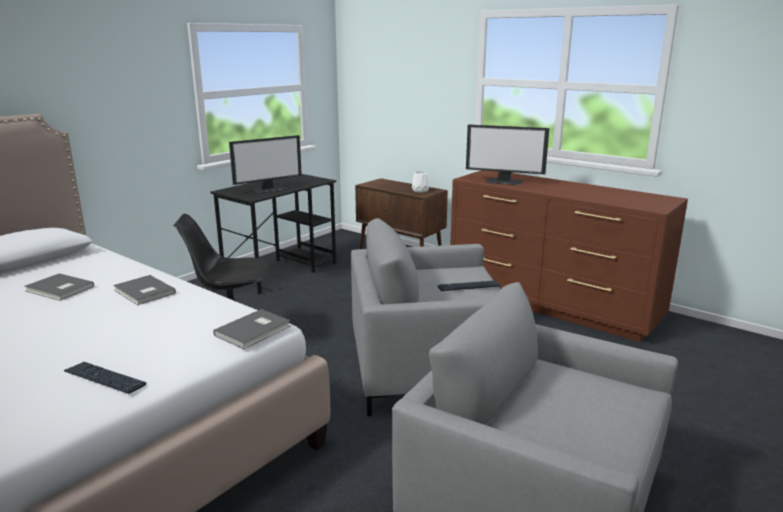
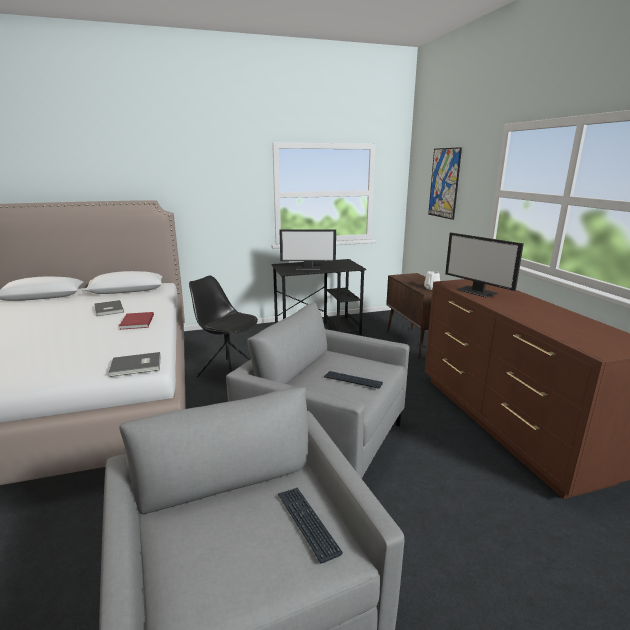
camera: 35 degrees right, 0 degrees up
keyboard [64,362,147,394] -> keyboard moved to [278,488,343,563]
grey book [113,275,176,305] -> red book [119,312,154,330]
none -> picture [428,147,462,220]

